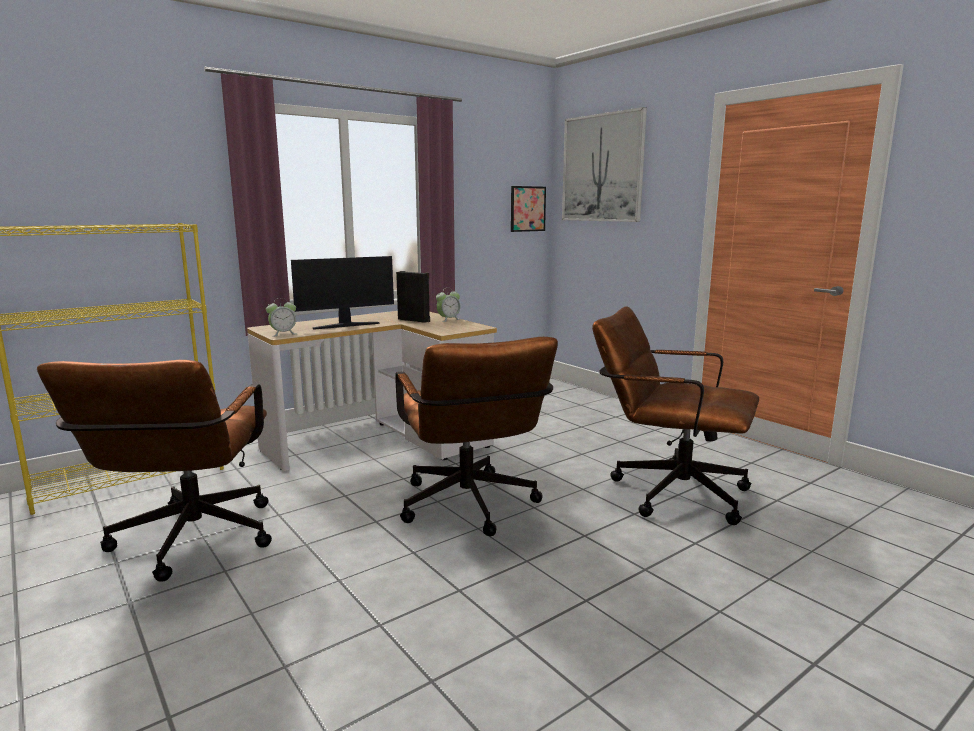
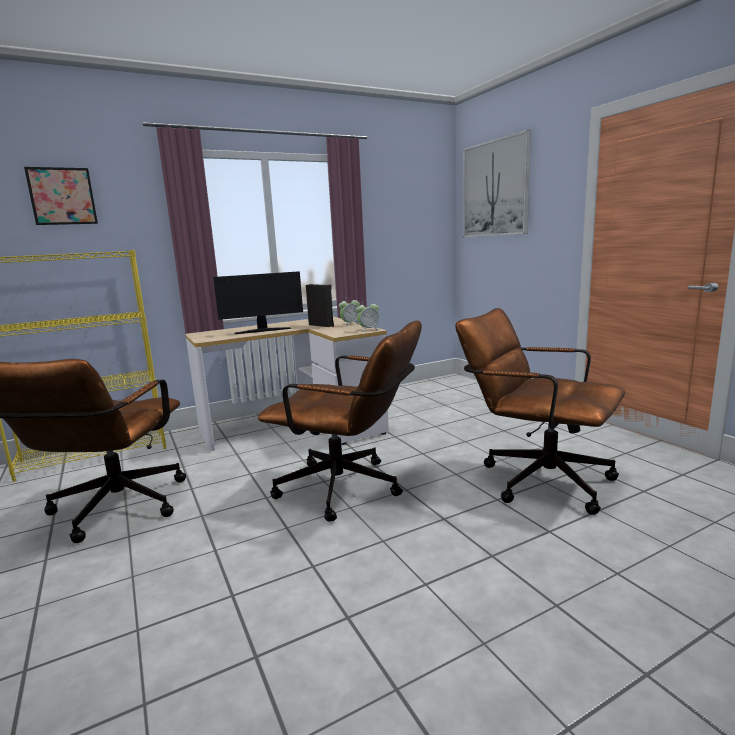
camera: 10 degrees right, 0 degrees up
alarm clock [266,298,296,337] -> alarm clock moved to [356,300,379,332]
brown office chair [395,337,558,536] -> brown office chair turned 60 degrees counterclockwise [258,320,422,522]
picture [511,186,546,232] -> picture moved to [24,167,98,225]

